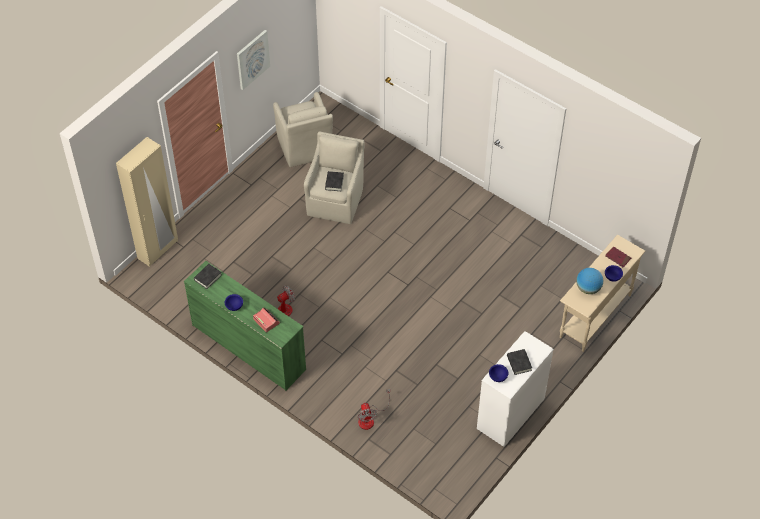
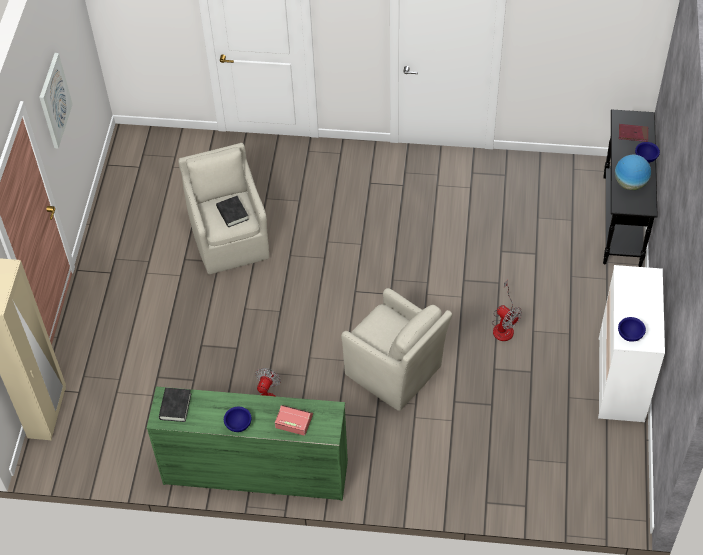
camera: 30 degrees left, 0 degrees up
beige armchair [273,92,333,167] -> beige armchair moved to [341,288,452,411]
fan [357,389,391,430] -> fan moved to [492,280,522,341]
black book [507,349,532,375] -> none
beige console table [560,235,646,352] -> black console table [603,109,658,267]

